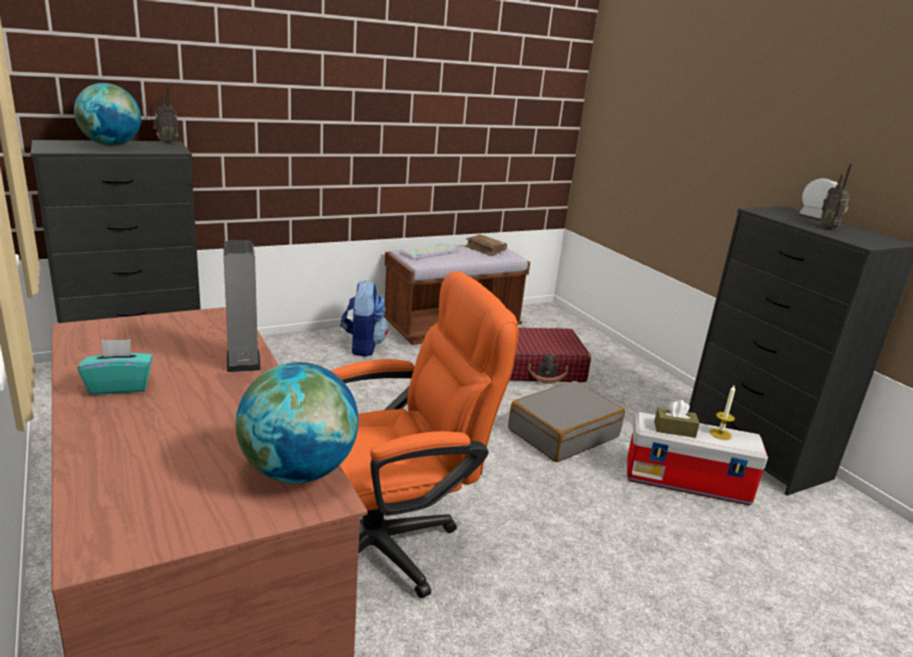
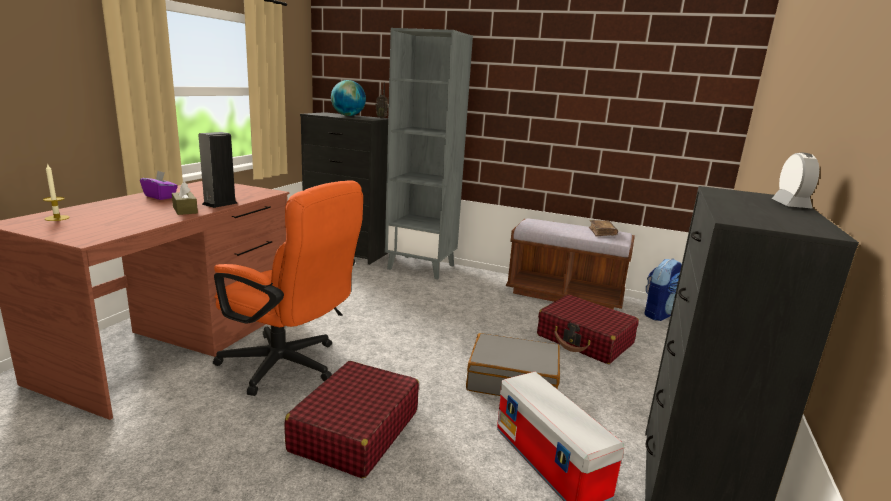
camera: 50 degrees right, 5 degrees down
turquoise tissue box [78,339,153,395] -> purple tissue box [140,171,178,200]
globe [236,362,359,483] -> none
backpack [341,280,388,357] -> backpack moved to [645,258,682,321]
keyboard [399,243,460,260] -> none
brown tissue box [654,400,700,438] -> brown tissue box moved to [172,182,198,215]
candle [710,384,735,440] -> candle moved to [43,163,70,221]
radio [820,163,852,229] -> none
none -> red suitcase [284,361,419,478]
none -> grey bookcase [385,28,473,279]

